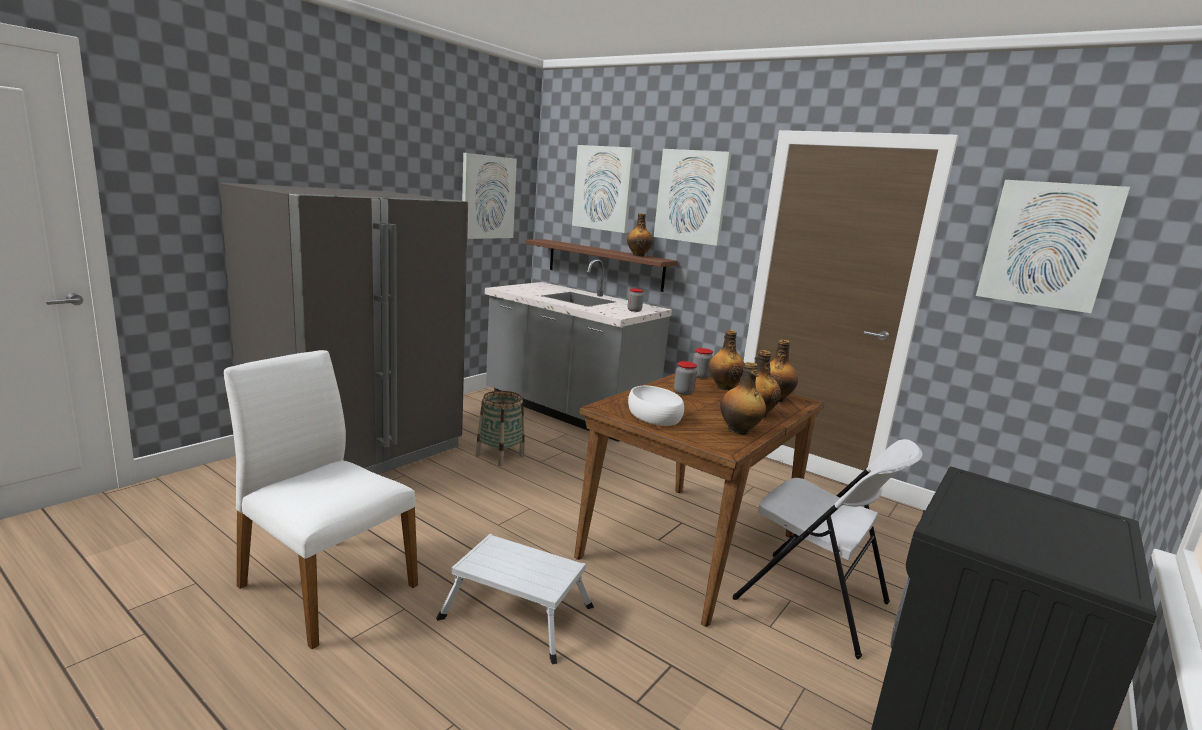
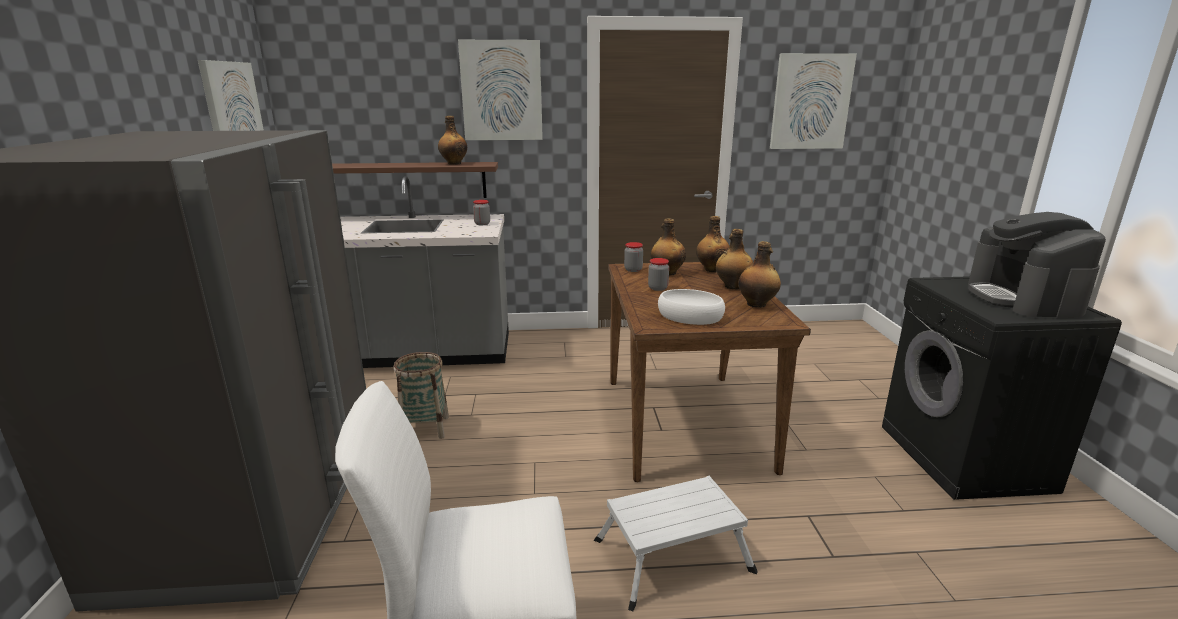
camera: 40 degrees left, 5 degrees up
picture [572,145,635,233] -> none
white chair [733,439,922,659] -> none
none -> coffee machine [968,212,1106,318]

